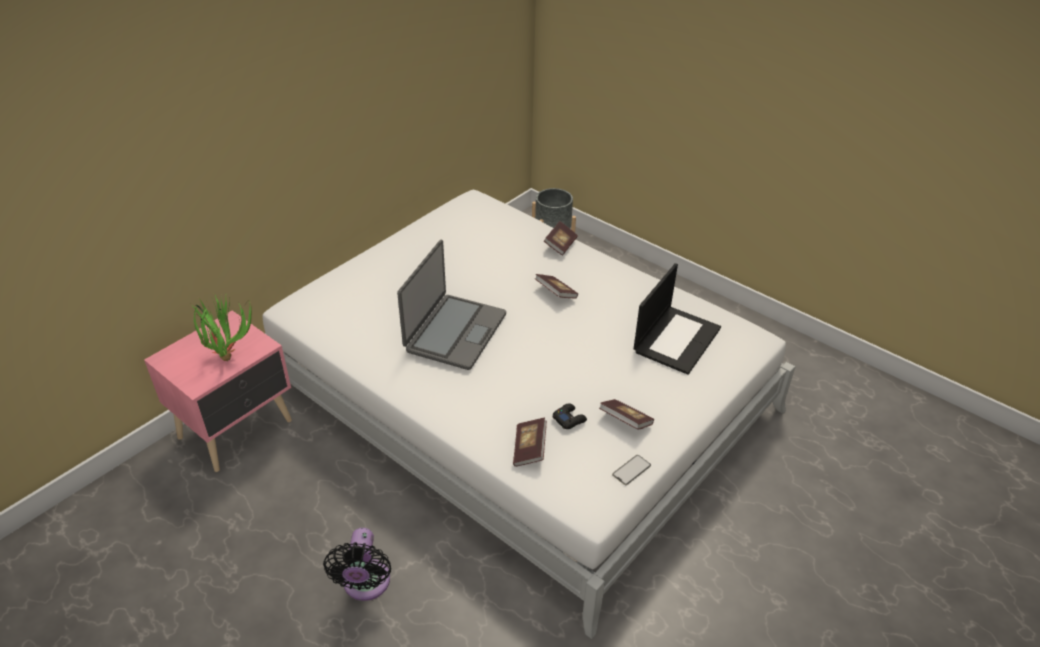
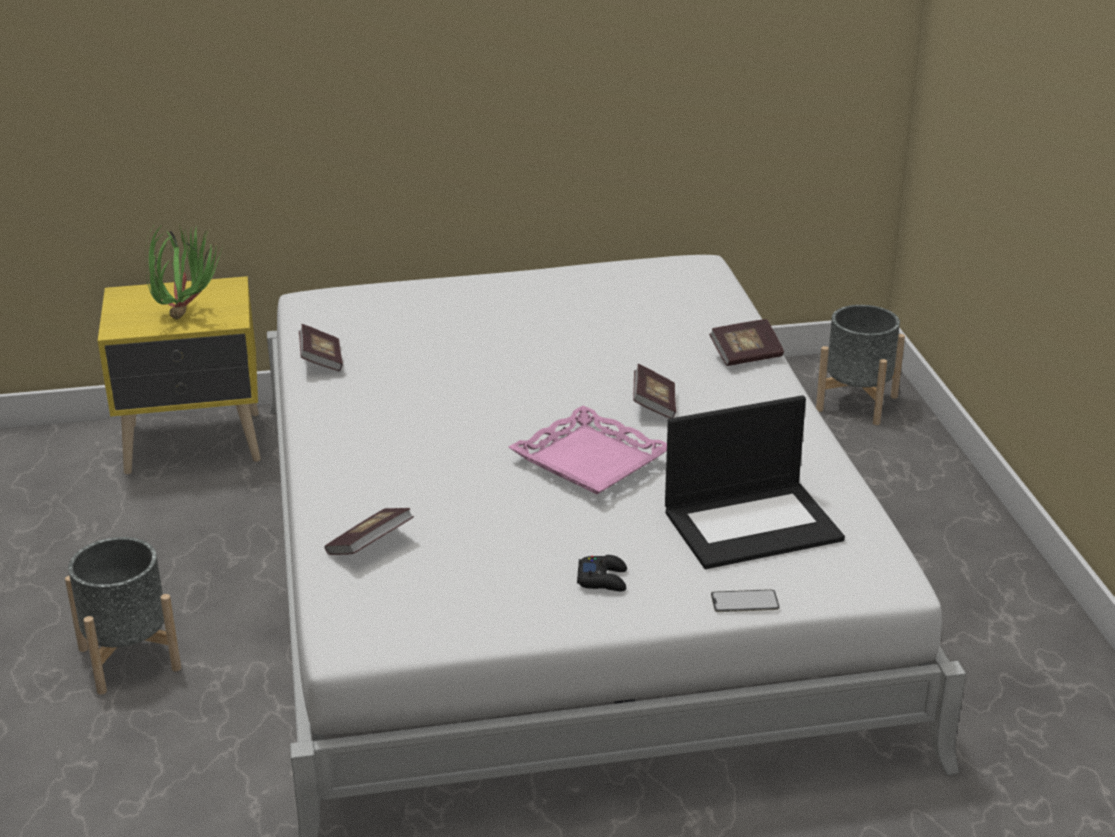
camera: 40 degrees right, 10 degrees down
pink nightstand [144,310,292,472] -> yellow nightstand [98,276,261,474]
black fan [323,528,391,601] -> grey planter [65,537,181,695]
laptop [397,240,506,370] -> none
black game controller [552,403,587,429] -> black game controller moved to [577,555,627,591]
book [599,399,654,430] -> book moved to [299,324,343,371]
phone [612,455,651,485] -> phone moved to [711,589,779,612]
none -> pink tray [509,405,667,495]

